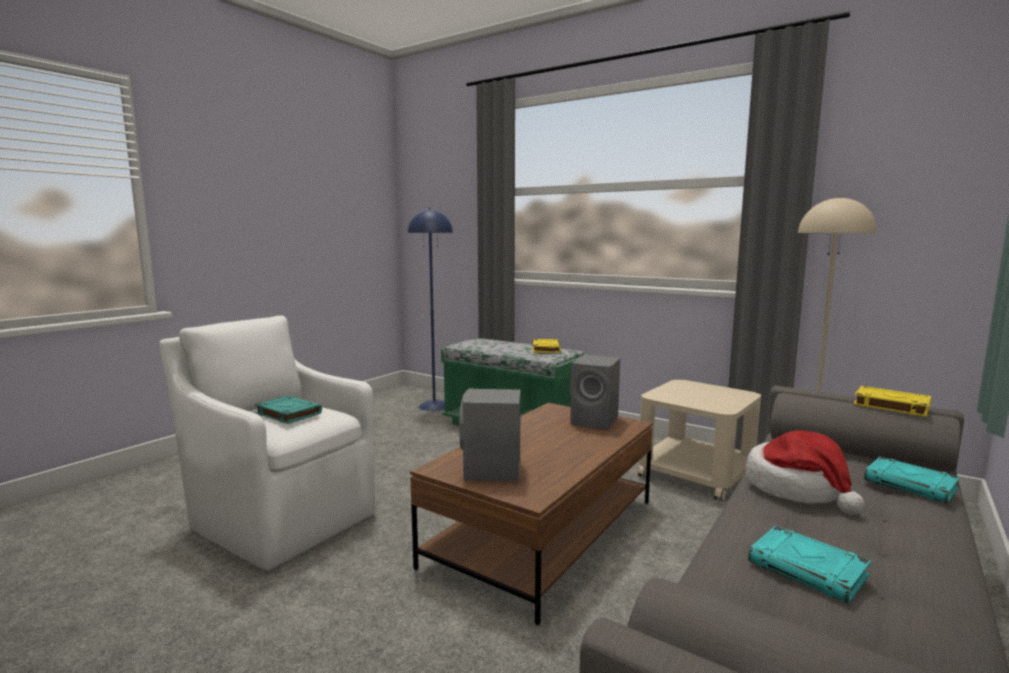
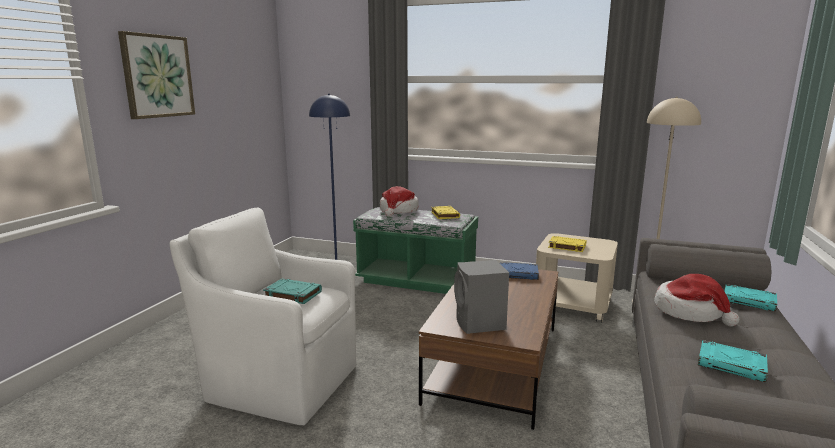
camera: 15 degrees left, 5 degrees up
grey speaker [570,355,620,429] -> blue book [500,262,539,280]
yellow book [853,386,931,417] -> yellow book moved to [548,236,586,252]
none -> picture [118,31,195,119]
none -> hat [380,186,419,217]

